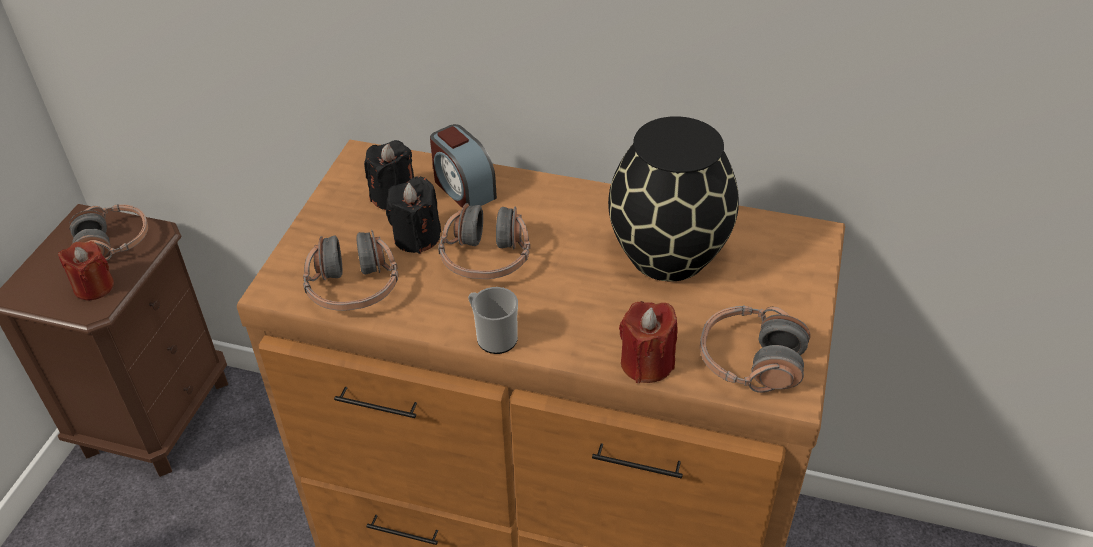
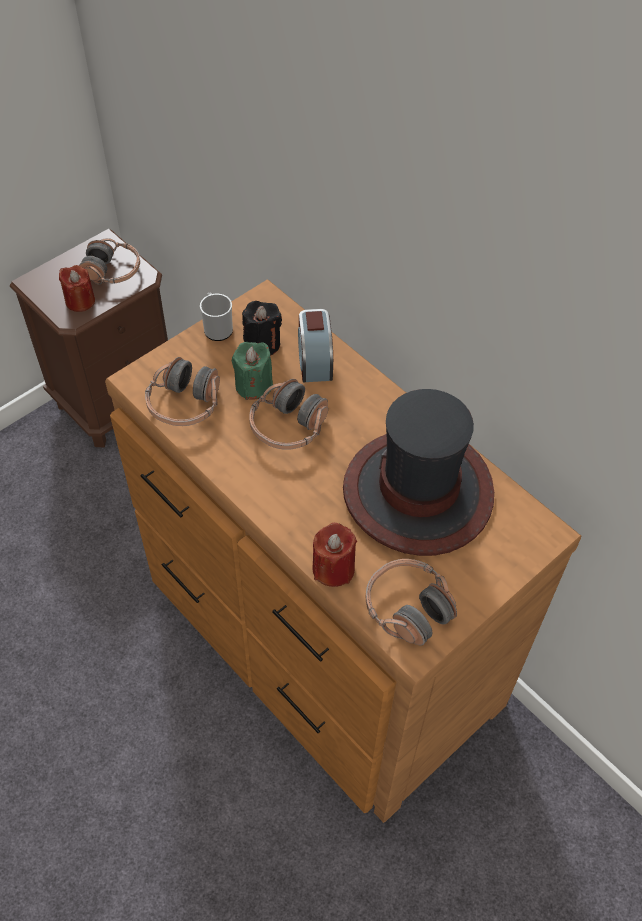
camera: 30 degrees right, 10 degrees up
black candle [386,176,441,254] -> green candle [232,342,273,400]
mug [468,287,518,354] -> mug moved to [200,293,233,341]
black vase [608,116,739,281] -> hat [343,389,494,556]

